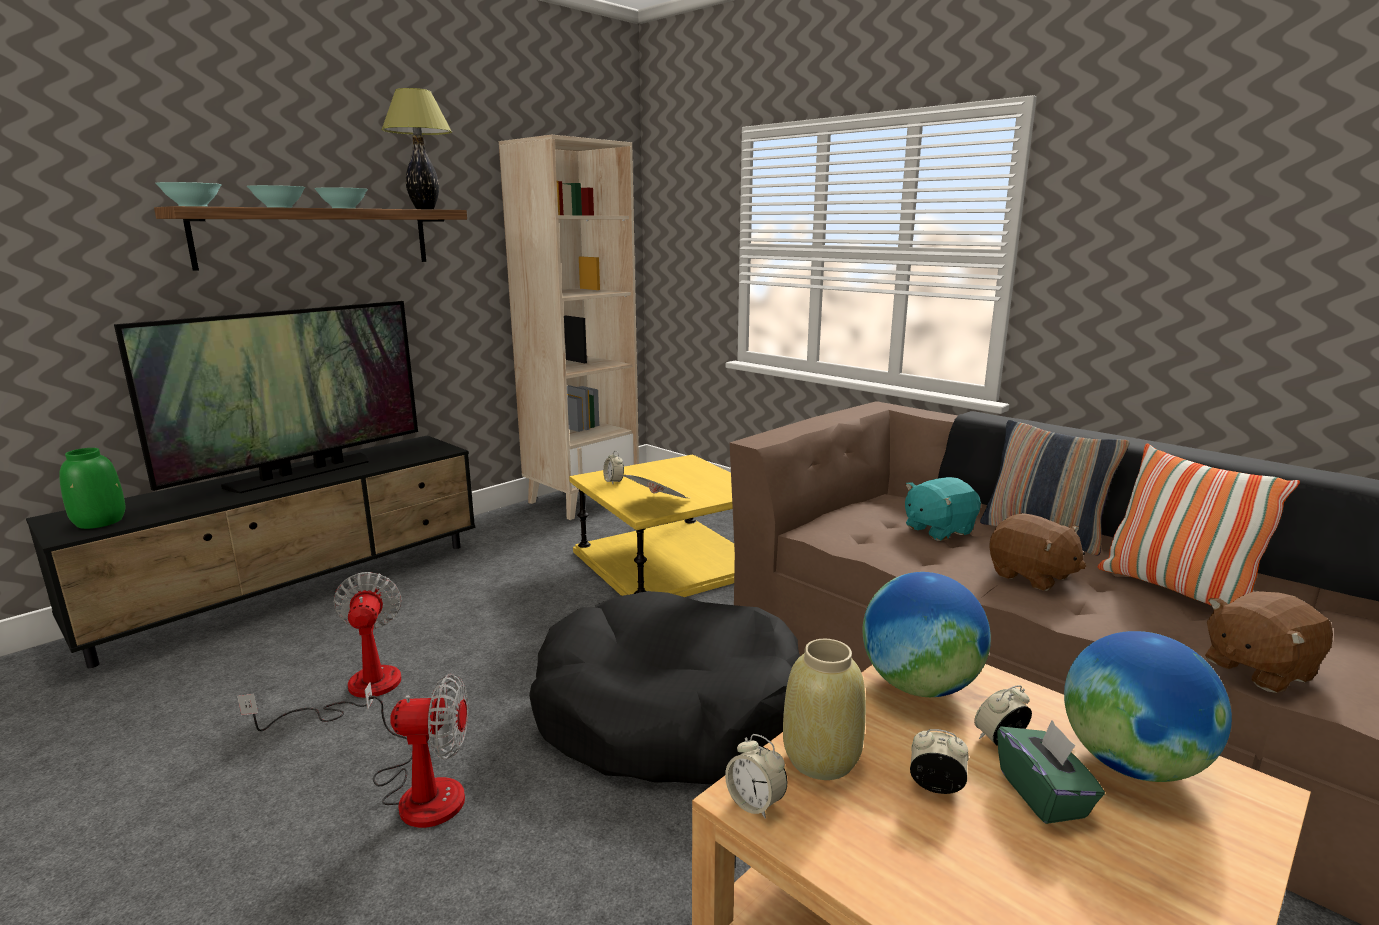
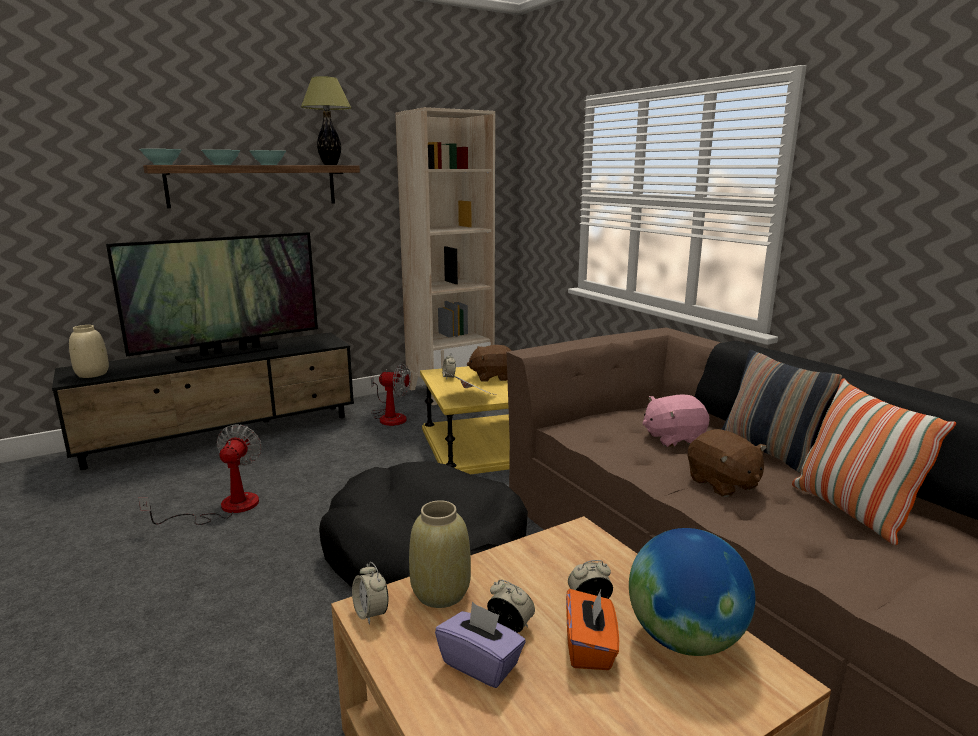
camera: 15 degrees right, 0 degrees up
green vase [59,448,125,529] -> beige vase [69,325,109,378]
fan [365,674,468,828] -> fan moved to [371,363,411,426]
globe [863,572,991,697] -> none
turquoise plush toy [905,477,981,541] -> pink plush toy [643,394,709,447]
green tissue box [997,720,1105,824] -> orange tissue box [566,589,619,670]
brown plush toy [1205,591,1333,693] -> brown plush toy moved to [467,345,511,382]
none -> purple tissue box [435,602,525,688]

